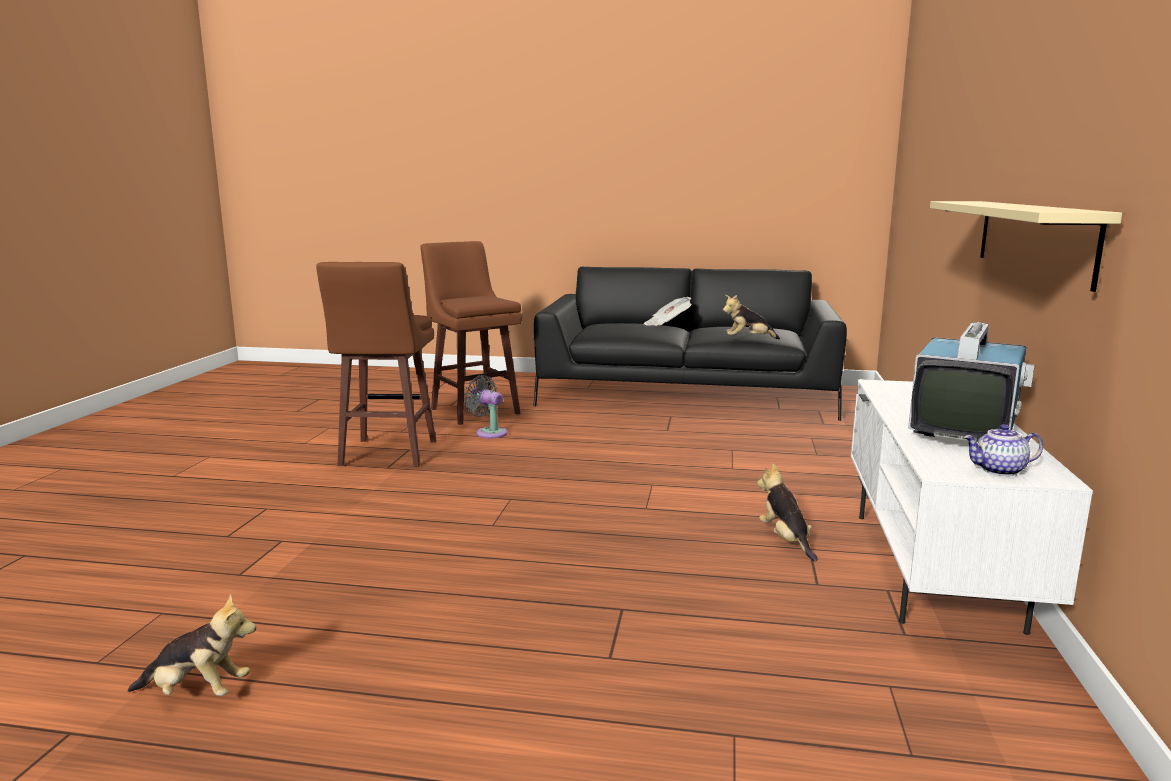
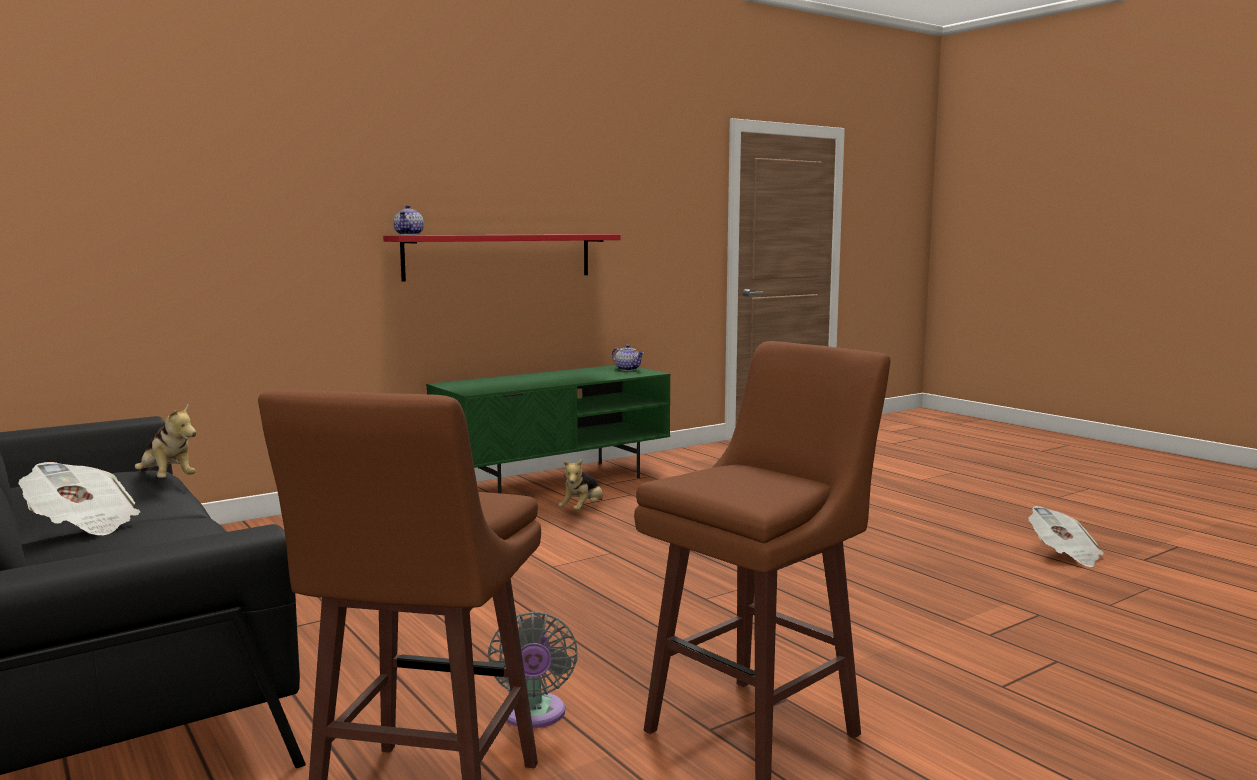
camera: 135 degrees left, 5 degrees down
plush toy [127,594,256,696] -> newspaper [1028,506,1104,567]
white tv stand [851,379,1093,635] -> green tv stand [426,365,671,494]
television [908,322,1035,442] -> none
beige shelf [930,201,1122,292] -> red shelf [383,234,620,281]
none -> teapot [393,205,424,235]

